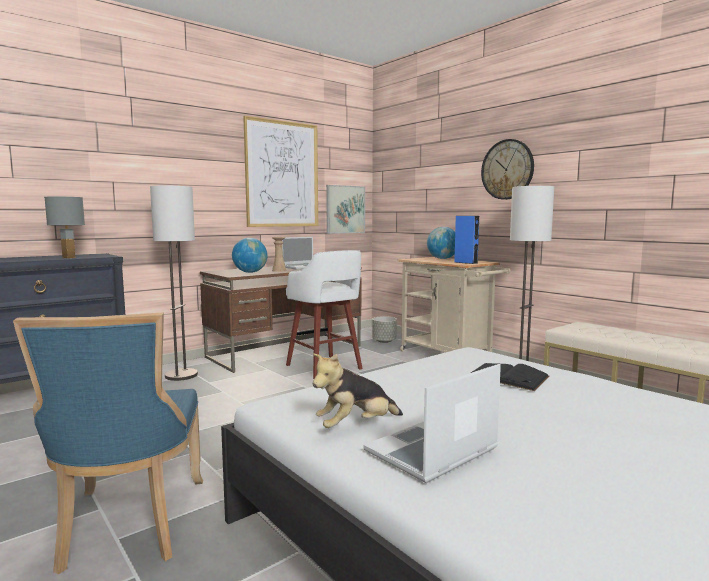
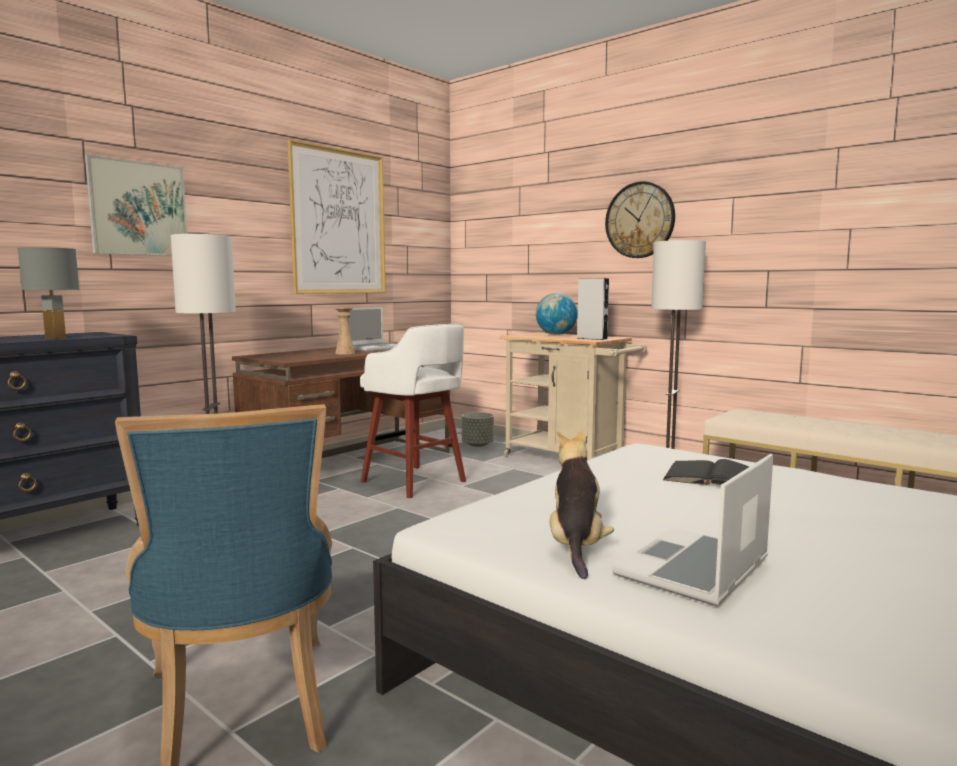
camera: 10 degrees left, 0 degrees up
globe [232,238,268,273] -> none
plush toy [313,353,403,428] -> plush toy turned 135 degrees clockwise [550,431,614,579]
picture [326,185,365,234] -> picture moved to [85,154,187,256]
blue speaker [454,216,479,264] -> grey speaker [577,278,609,340]

